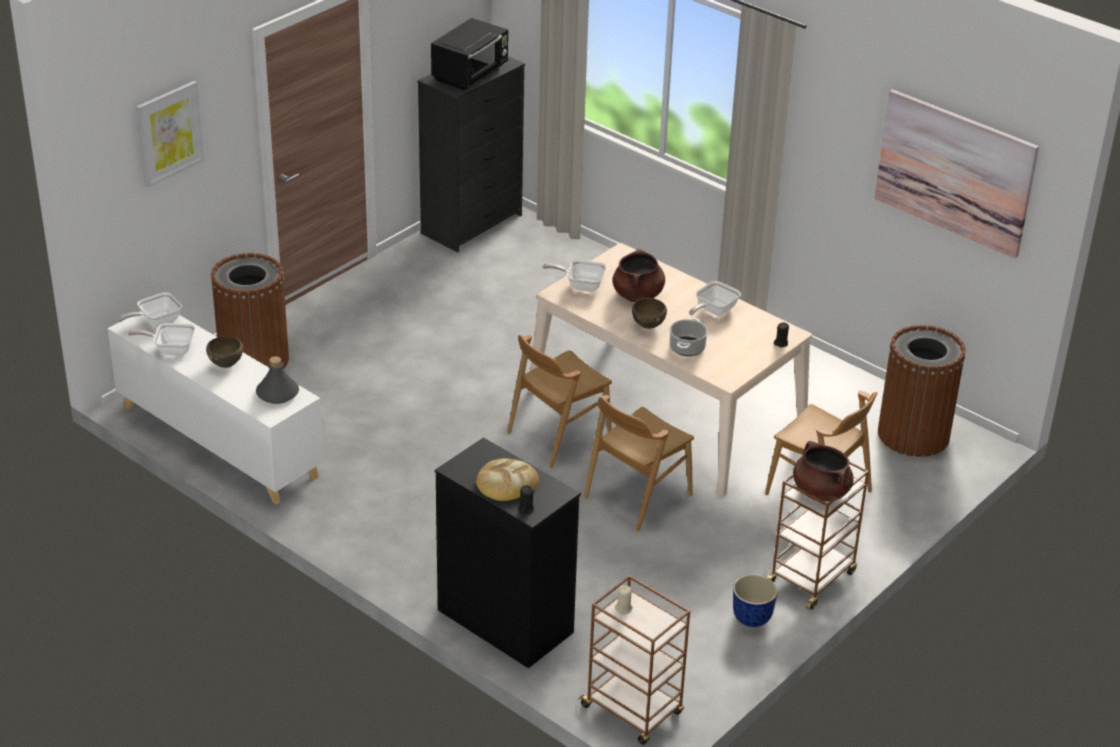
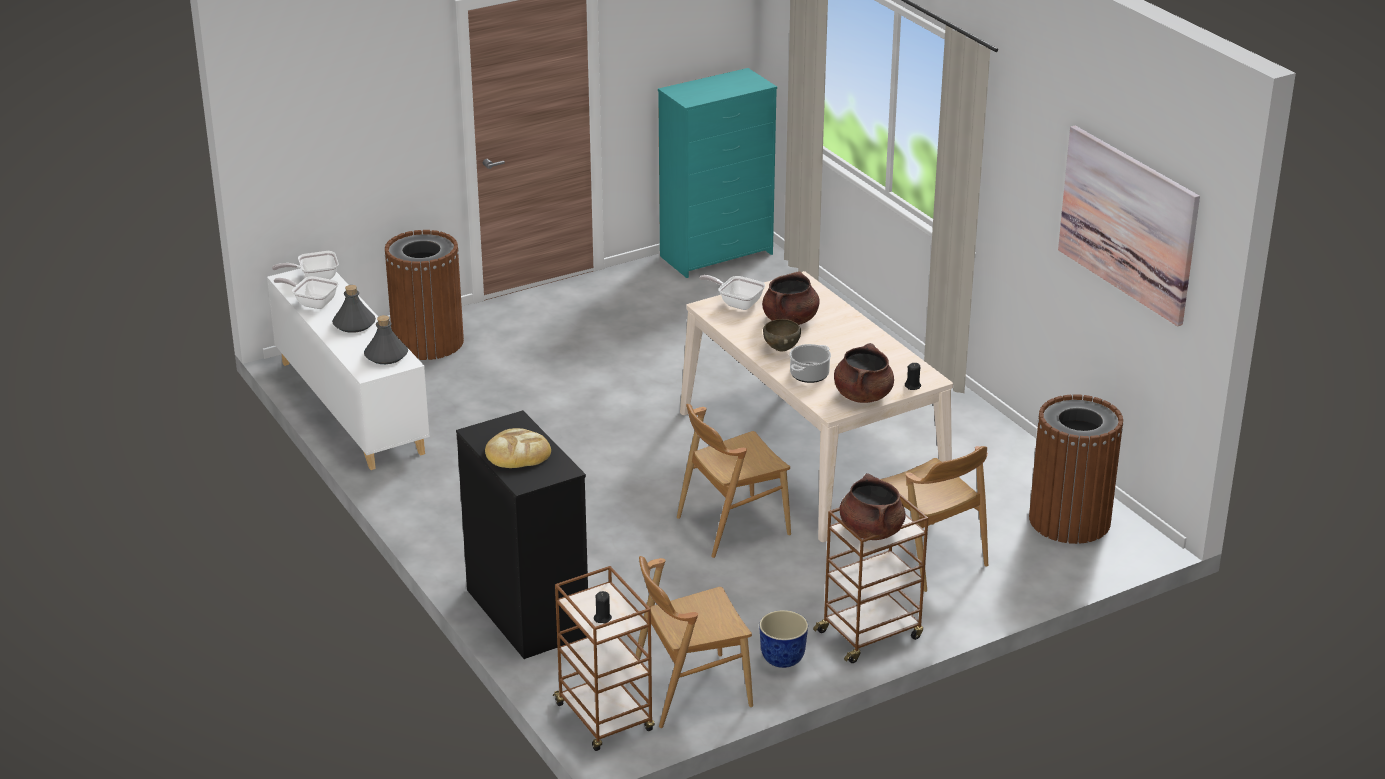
camera: 20 degrees right, 5 degrees down
picture [136,81,204,188] -> none
brown bowl [206,336,243,368] -> grey bottle [332,285,376,333]
black dresser [417,56,525,252] -> turquoise dresser [658,68,777,278]
black microwave [431,18,508,90] -> none
brown chair [507,335,612,468] -> brown chair moved to [636,556,753,728]
black candle [518,485,534,514] -> black candle moved to [594,591,612,623]
beige candle [615,586,633,614] -> none
frying pan [689,281,741,316] -> none
none -> brown cooking pot [834,343,894,403]

